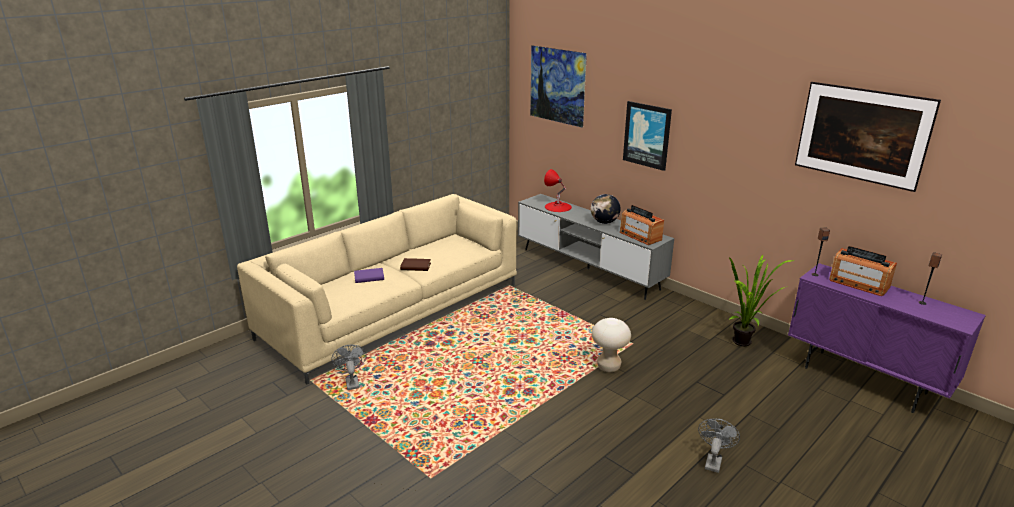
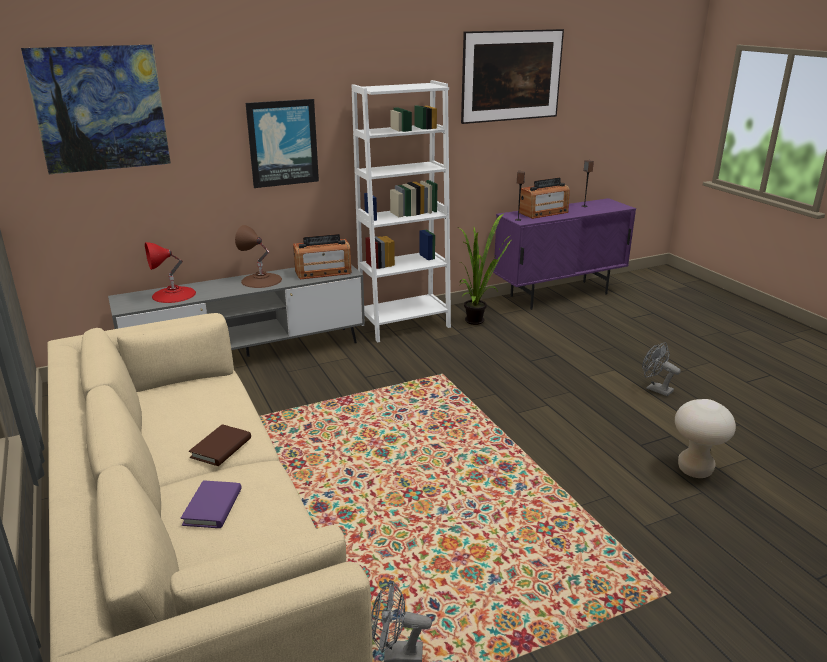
camera: 70 degrees left, 0 degrees up
globe [591,194,621,224] -> brown table lamp [235,225,282,288]
beige stool [592,318,631,372] -> beige stool moved to [675,399,736,478]
none -> white bookcase [352,80,451,342]

